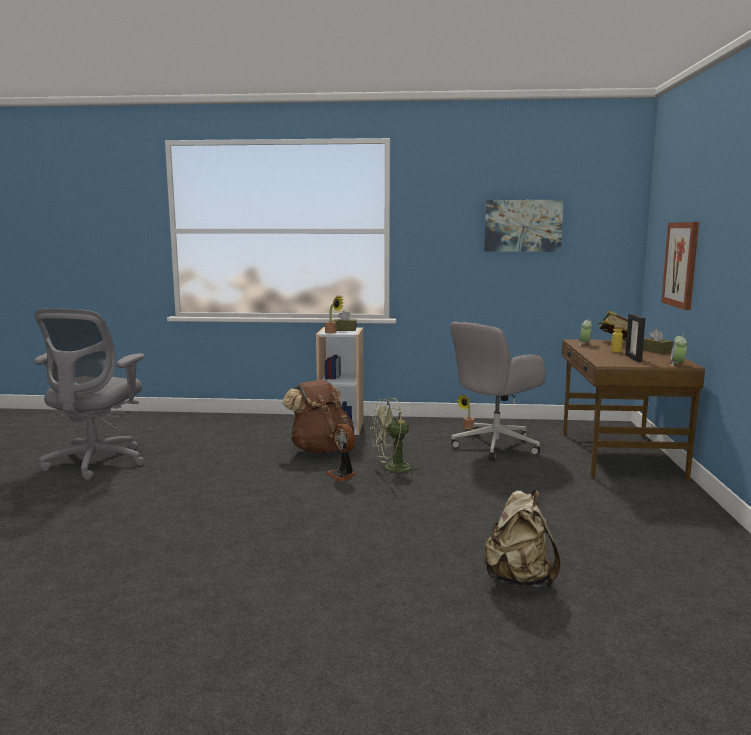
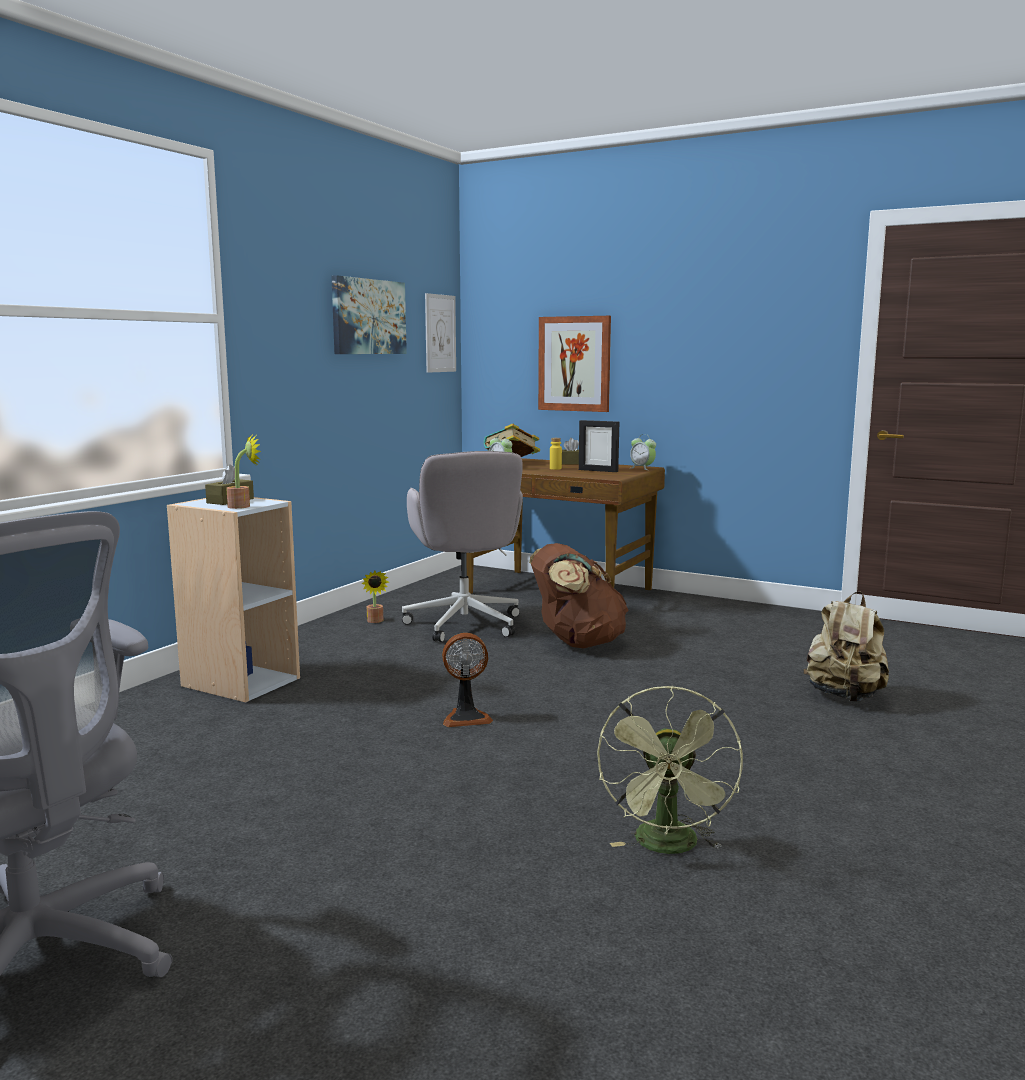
camera: 65 degrees left, 0 degrees up
brown backpack [283,380,355,453] -> brown backpack moved to [529,543,629,648]
green fan [370,398,420,477] -> green fan moved to [597,685,743,854]
none -> picture [425,293,456,373]

